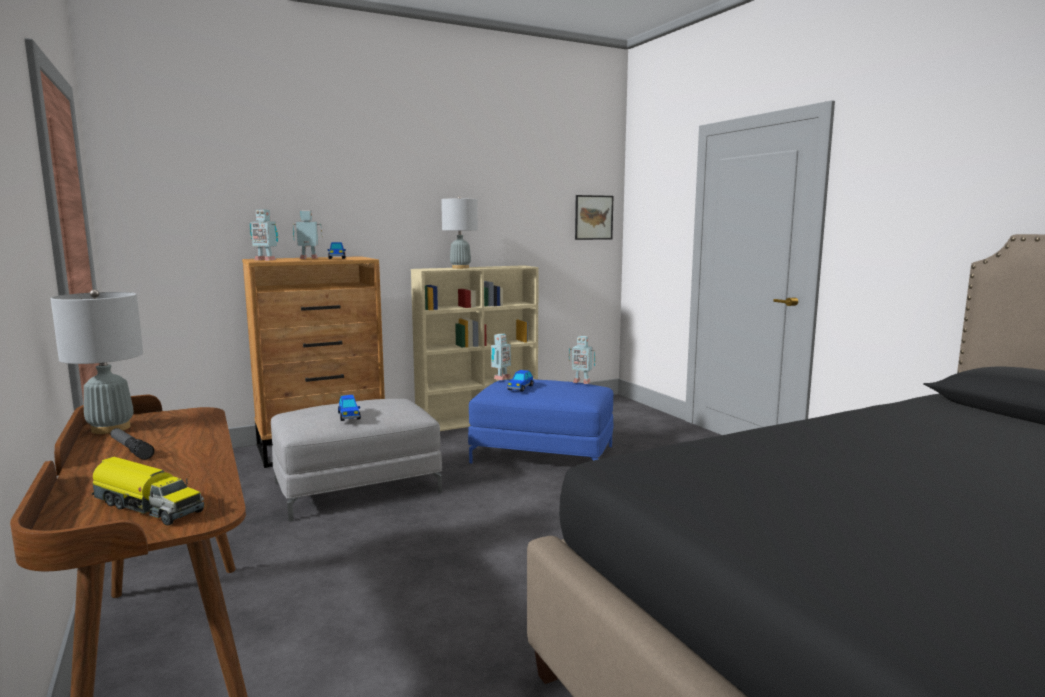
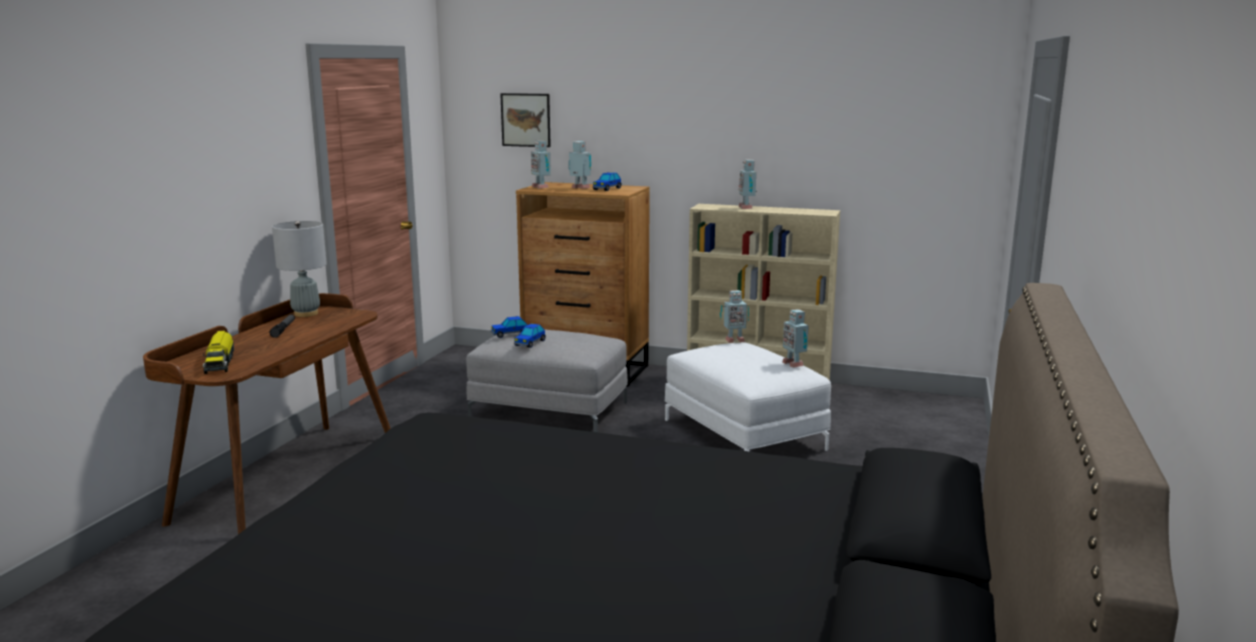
camera: 45 degrees right, 5 degrees up
grey table lamp [441,196,478,269] -> toy robot [738,159,757,209]
blue ottoman [468,379,613,464] -> white ottoman [665,342,831,452]
toy car [507,370,534,392] -> toy car moved to [491,316,527,338]
picture [575,195,613,240] -> picture moved to [500,93,551,147]

